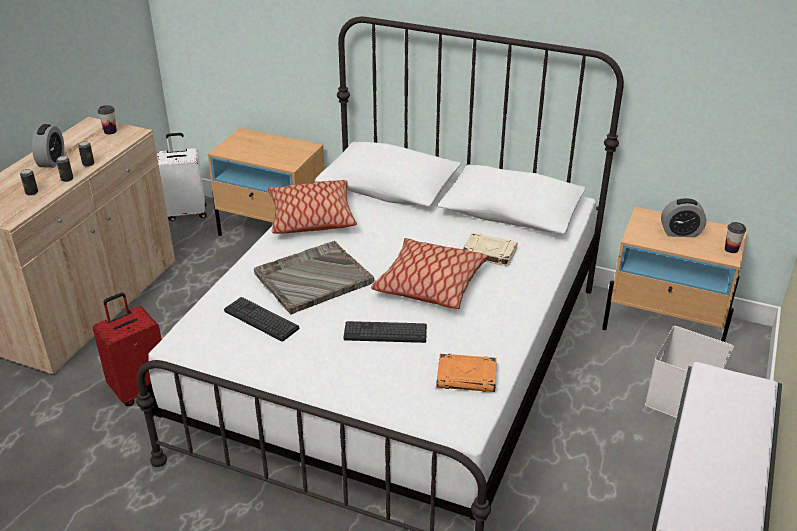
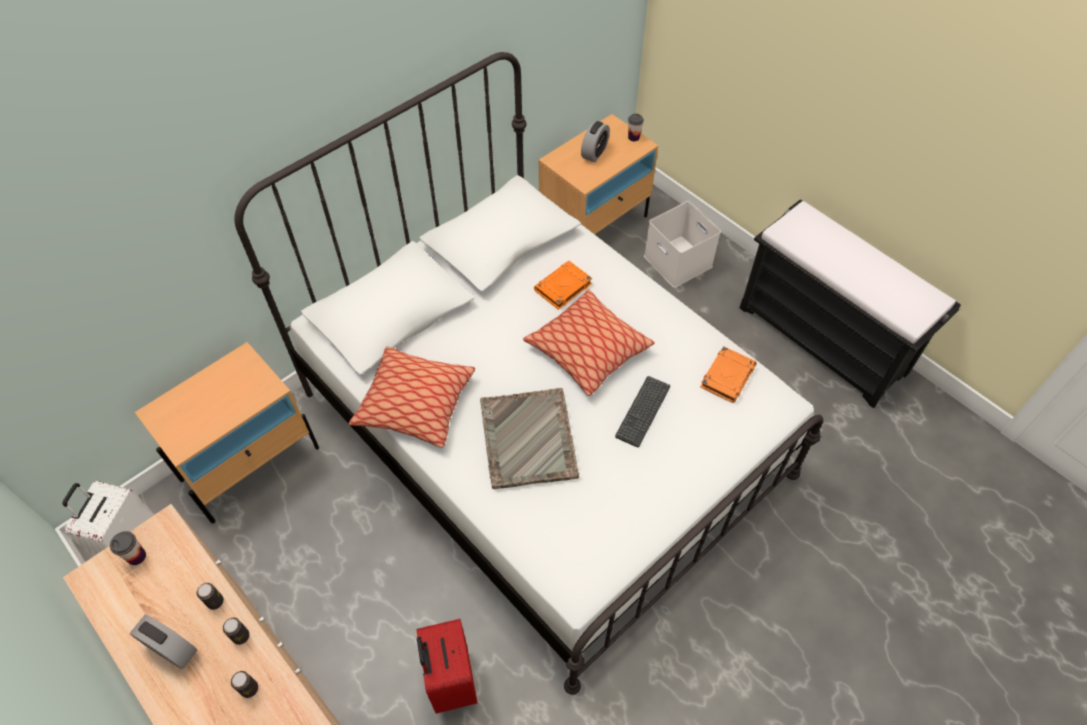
camera: 65 degrees left, 20 degrees up
keyboard [224,297,299,342] -> none
beige book [462,233,517,266] -> orange book [534,261,592,310]

